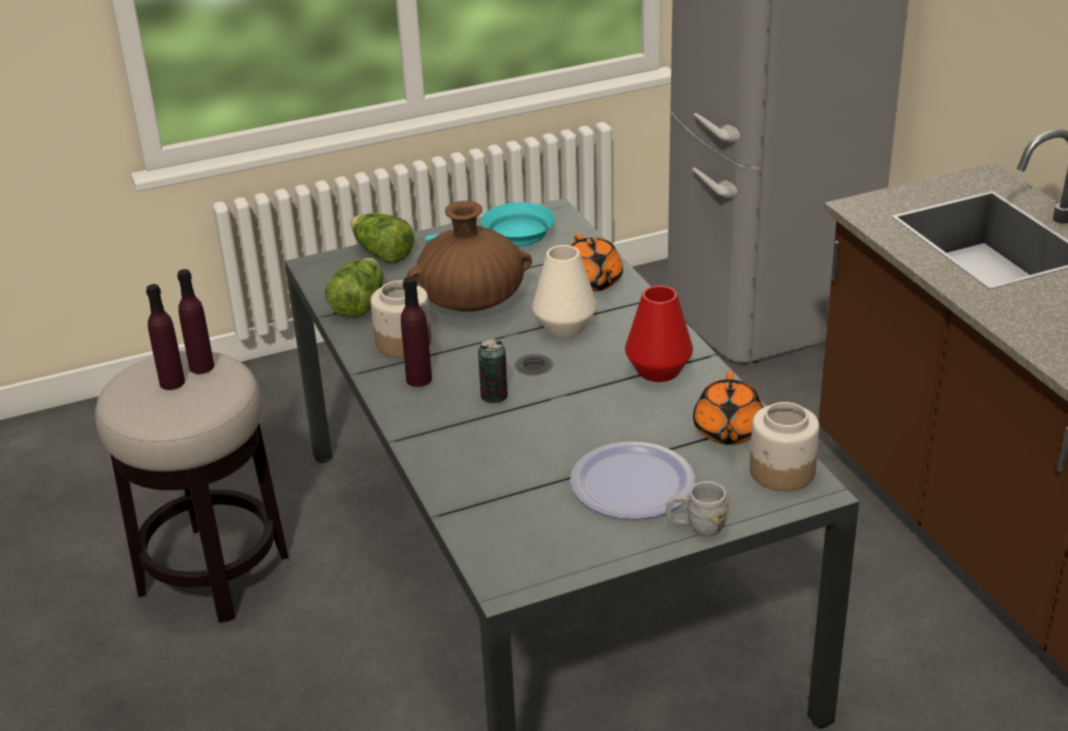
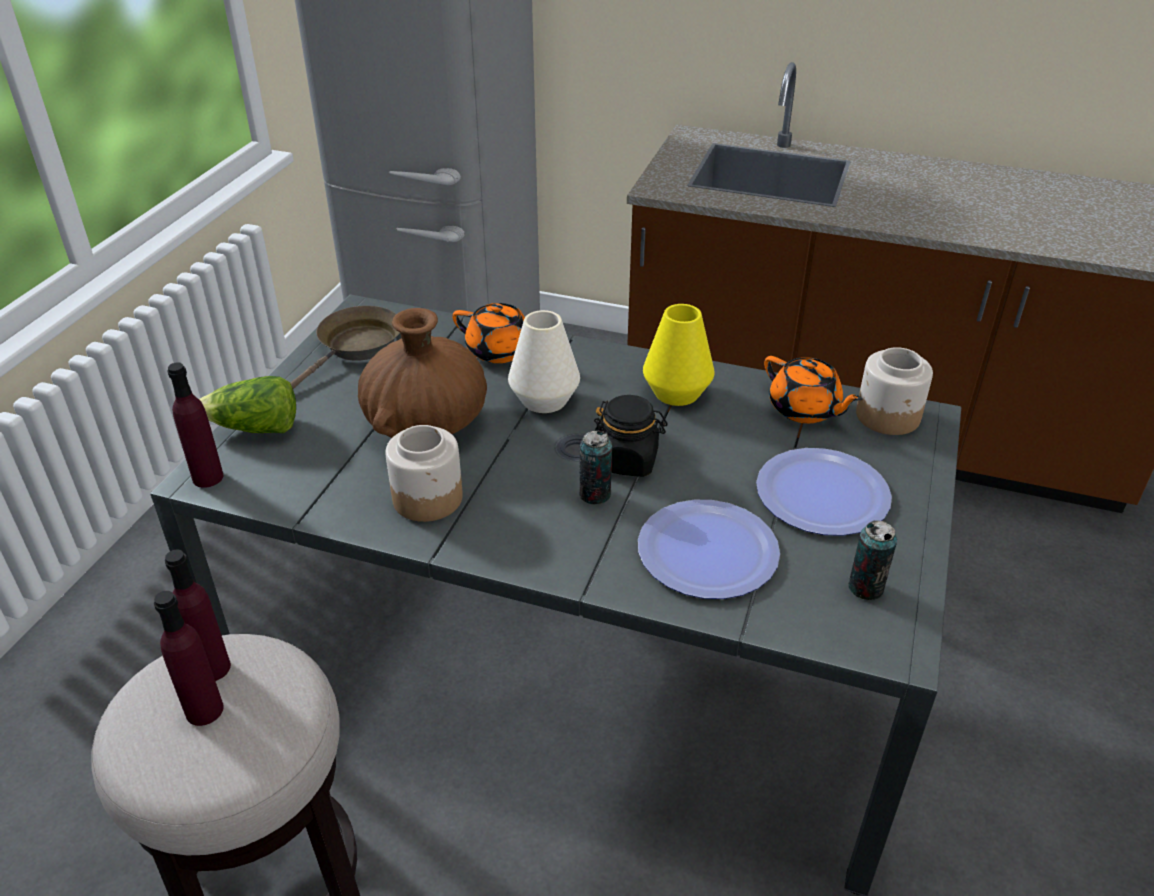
camera: 50 degrees left, 5 degrees up
lettuce [325,258,383,317] -> none
purple bottle [401,277,432,387] -> purple bottle moved to [167,362,224,488]
turquoise frying pan [425,202,555,246] -> brown frying pan [290,306,400,389]
red vase [625,286,693,382] -> yellow vase [643,304,714,406]
grey mug [666,481,729,537] -> none
none -> black jar [594,395,668,477]
none -> plate [638,500,780,599]
none -> can [848,520,897,600]

